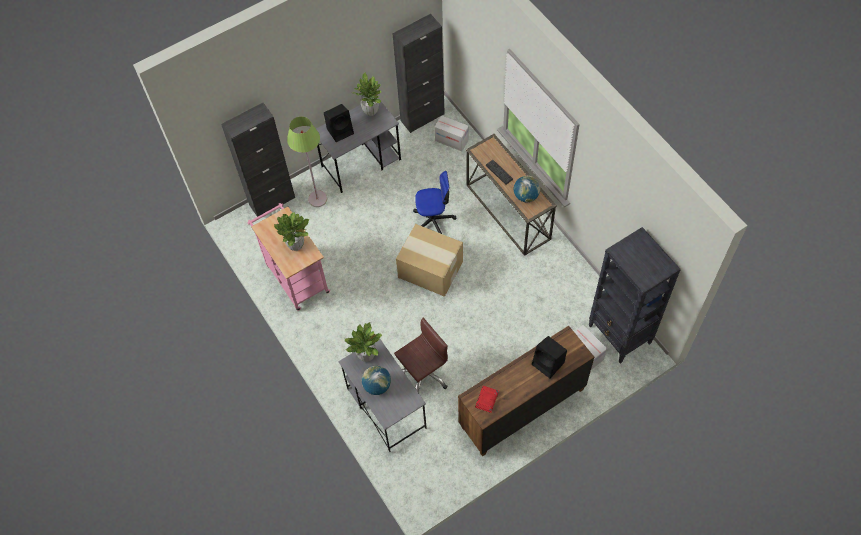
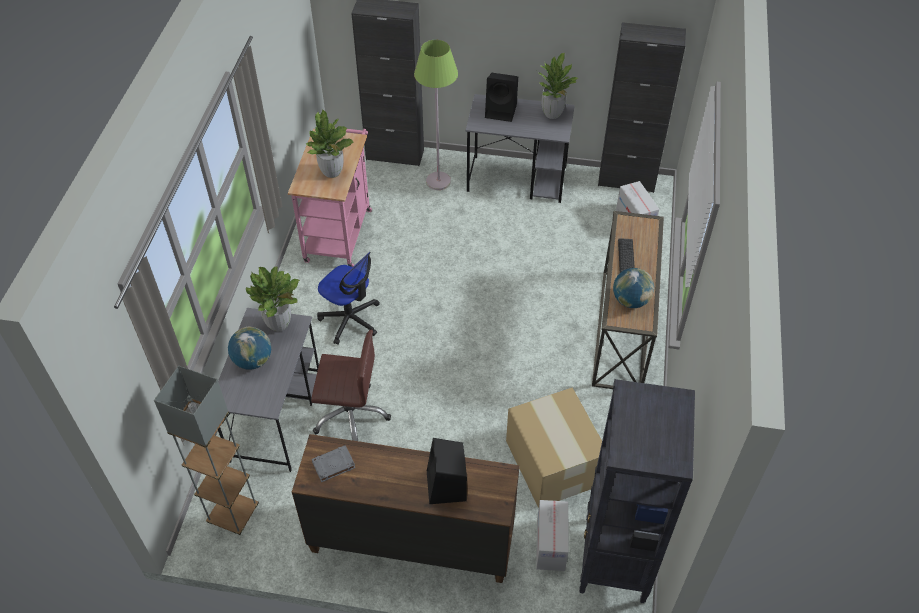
camera: 40 degrees right, 10 degrees down
cardboard box [396,224,463,297] -> cardboard box moved to [506,388,602,508]
office chair [413,171,456,234] -> office chair moved to [317,252,380,345]
red book [475,386,499,413] -> grey book [311,445,356,482]
none -> grey floor lamp [154,366,259,535]

